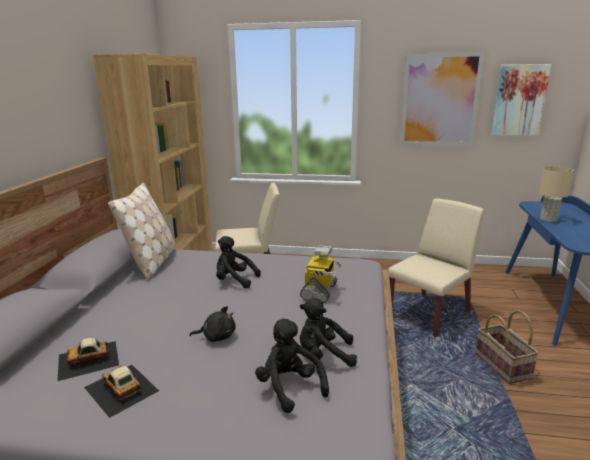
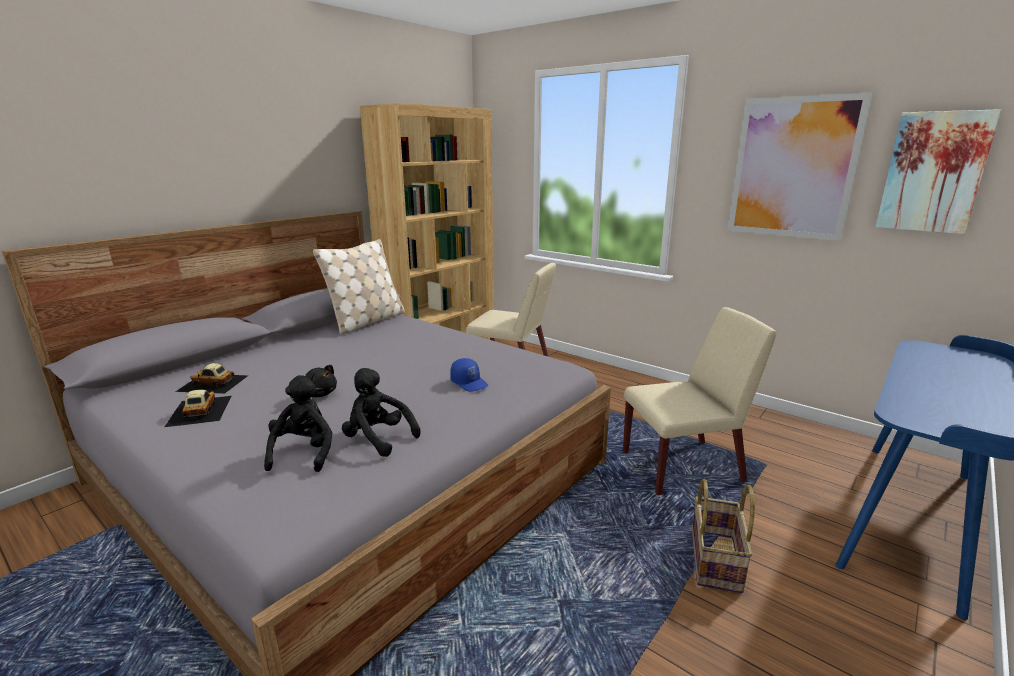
camera: 30 degrees right, 0 degrees up
black plush toy [216,236,261,288] -> none
toy robot [300,245,342,303] -> blue cap [450,358,488,392]
beige table lamp [539,166,574,222] -> none

